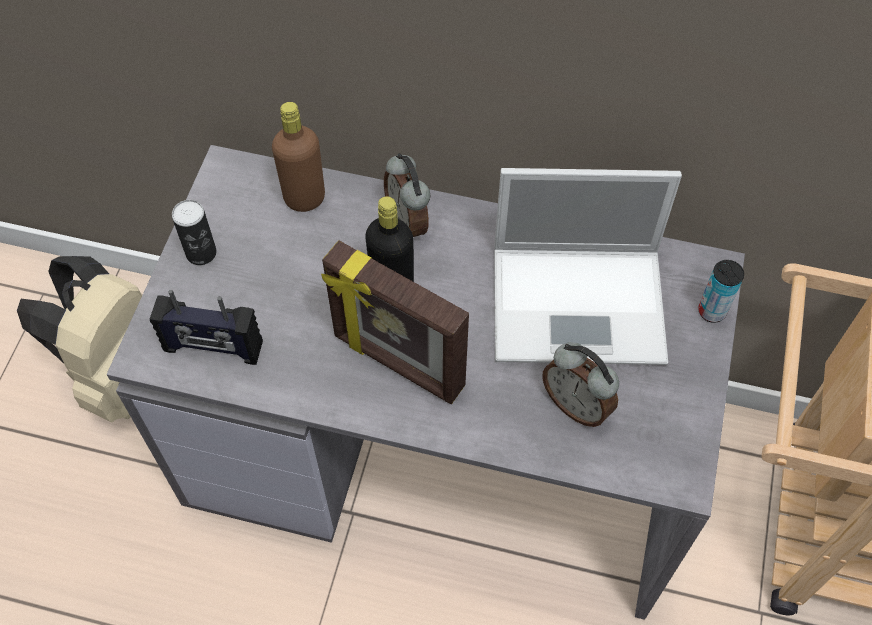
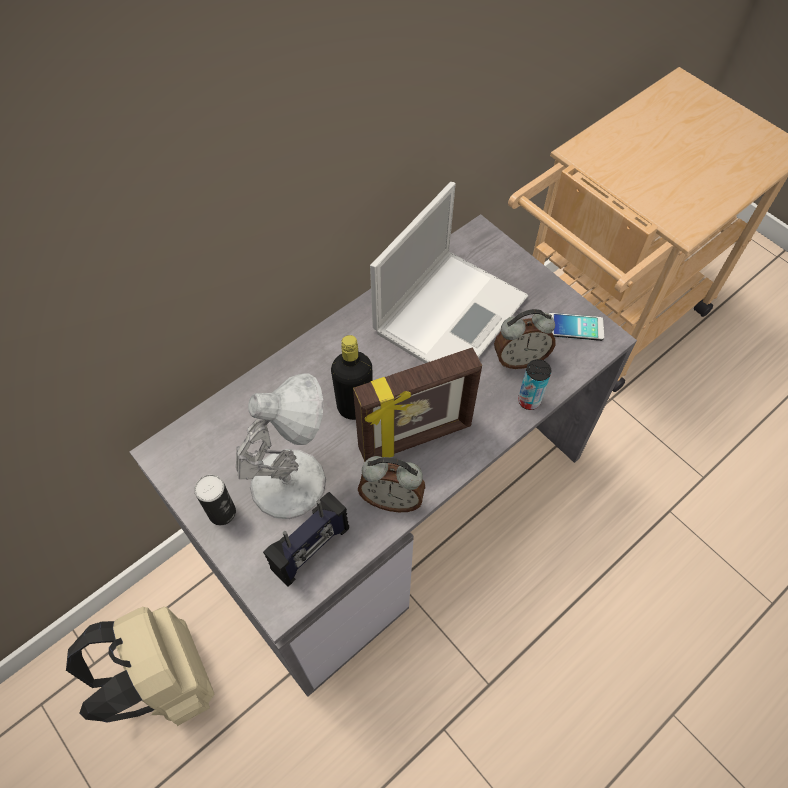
camera: 55 degrees left, 0 degrees up
brown bottle [272,102,325,212] -> none
alarm clock [384,153,430,237] -> alarm clock moved to [358,456,425,512]
can [698,260,744,323] -> can moved to [518,359,551,410]
none -> white table lamp [236,373,326,519]
none -> phone [549,313,604,341]

